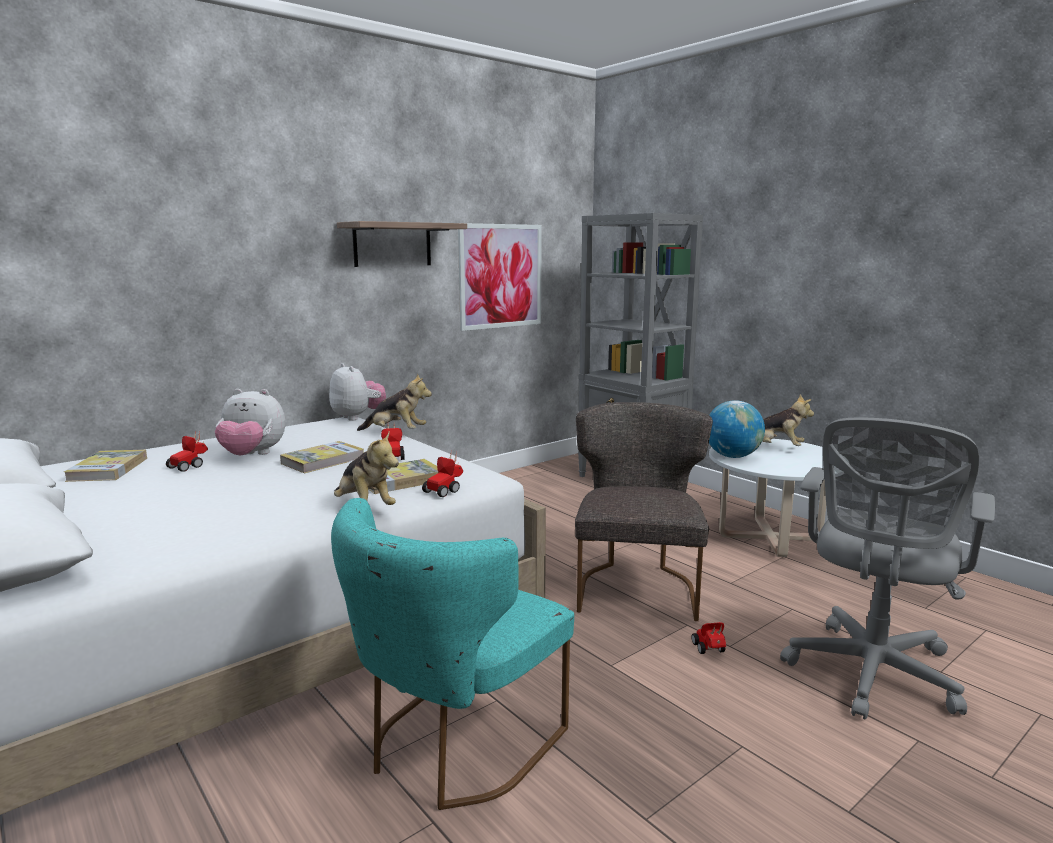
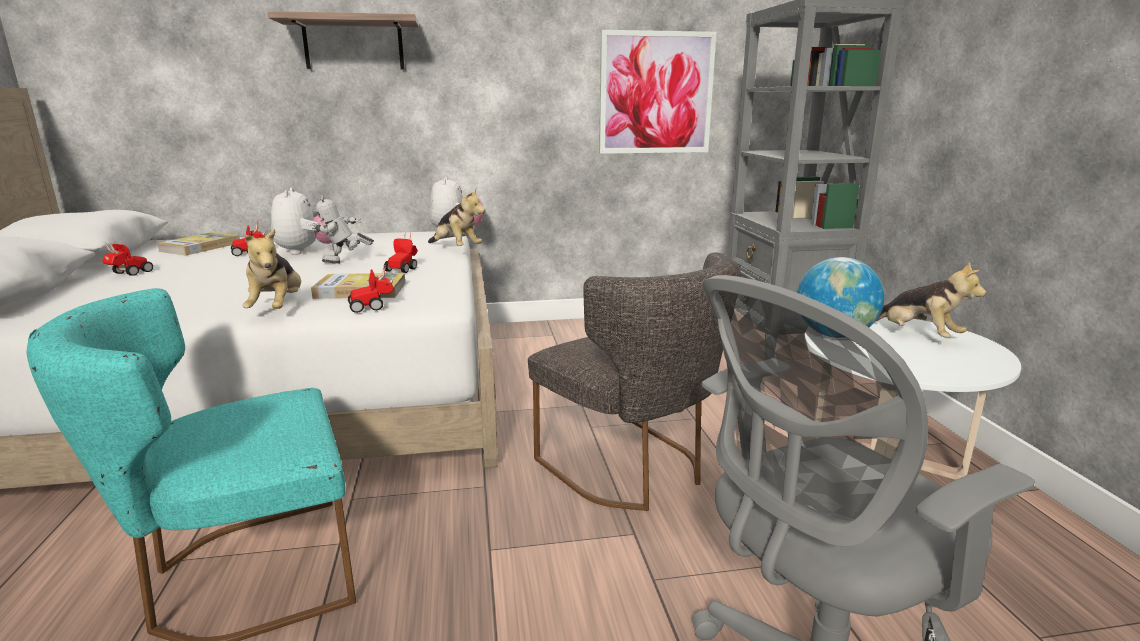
camera: 30 degrees right, 5 degrees up
plush toy [214,389,285,455] -> plush toy turned 135 degrees counterclockwise [271,187,333,255]
book [280,441,364,473] -> toy robot [312,195,374,264]
shelf [337,221,467,267] -> shelf moved to [268,11,419,69]
grey chair [575,402,713,621] -> grey chair turned 105 degrees clockwise [528,252,741,511]
toy car [692,622,726,654] -> toy car moved to [102,241,153,276]

